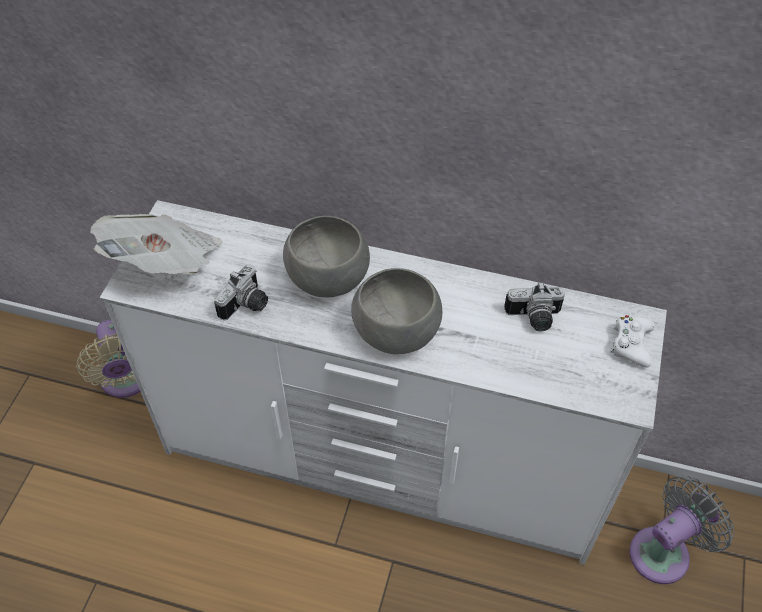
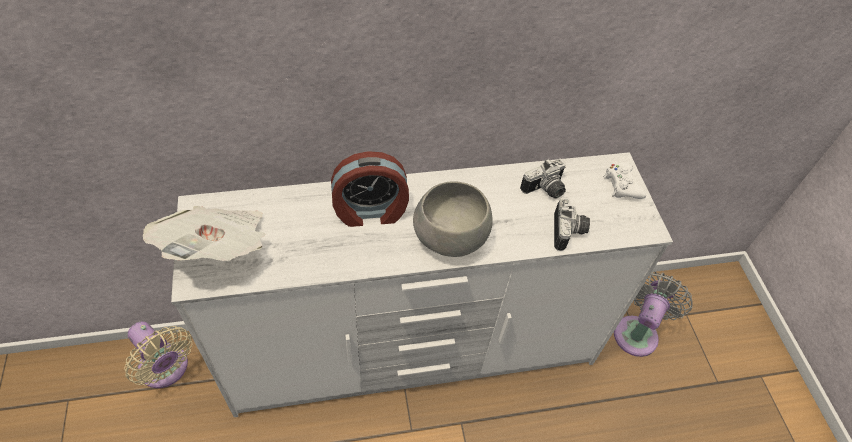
camera: 30 degrees left, 0 degrees up
camera [214,264,268,320] -> camera moved to [554,197,590,251]
grey bowl [283,216,370,297] -> alarm clock [331,151,409,227]

